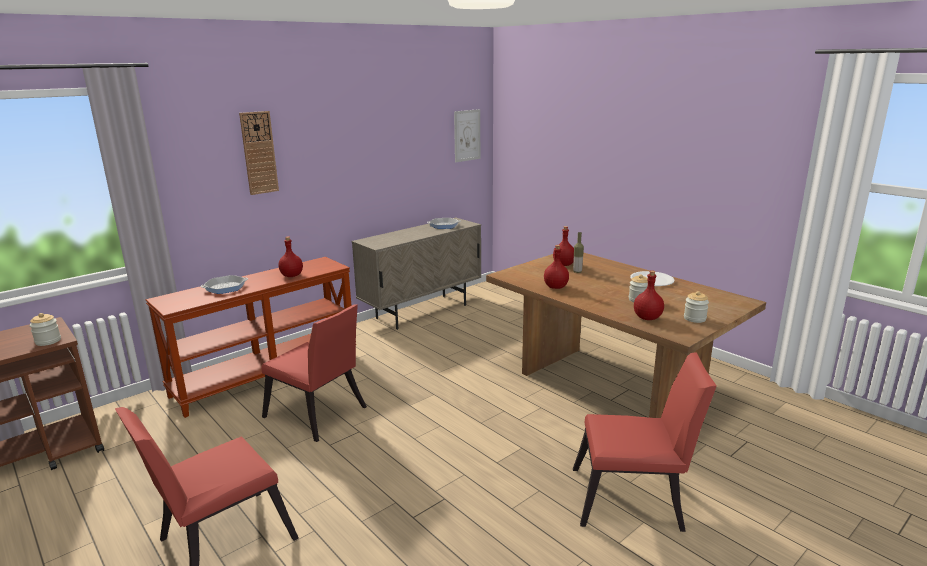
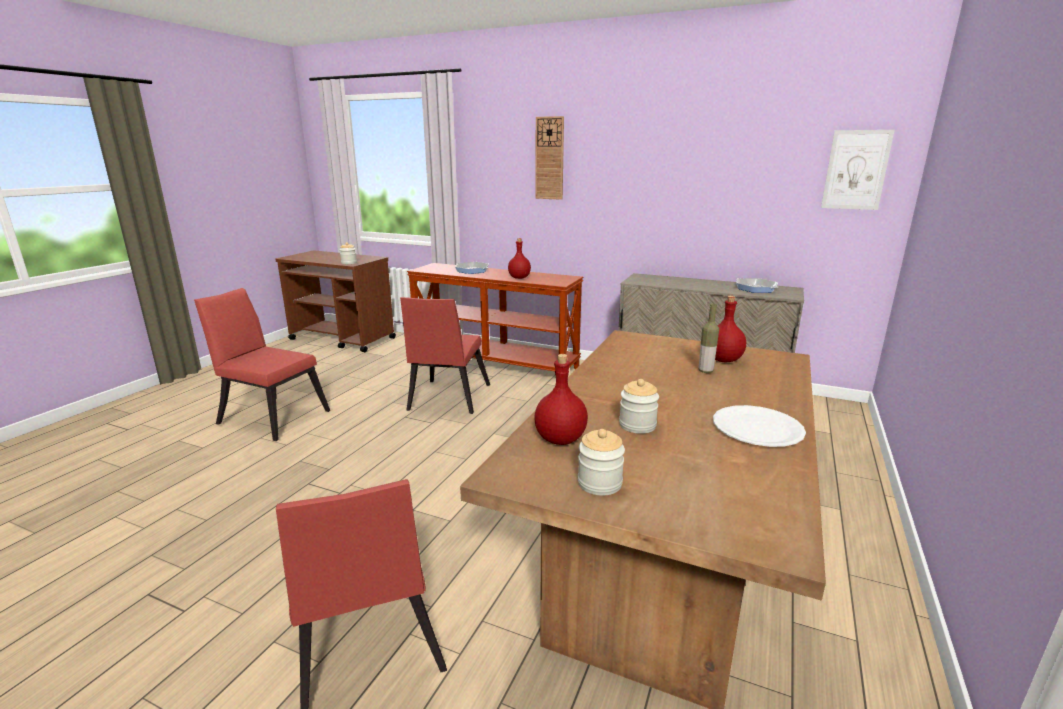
camera: 65 degrees right, 0 degrees up
red bottle [544,245,569,289] -> none

